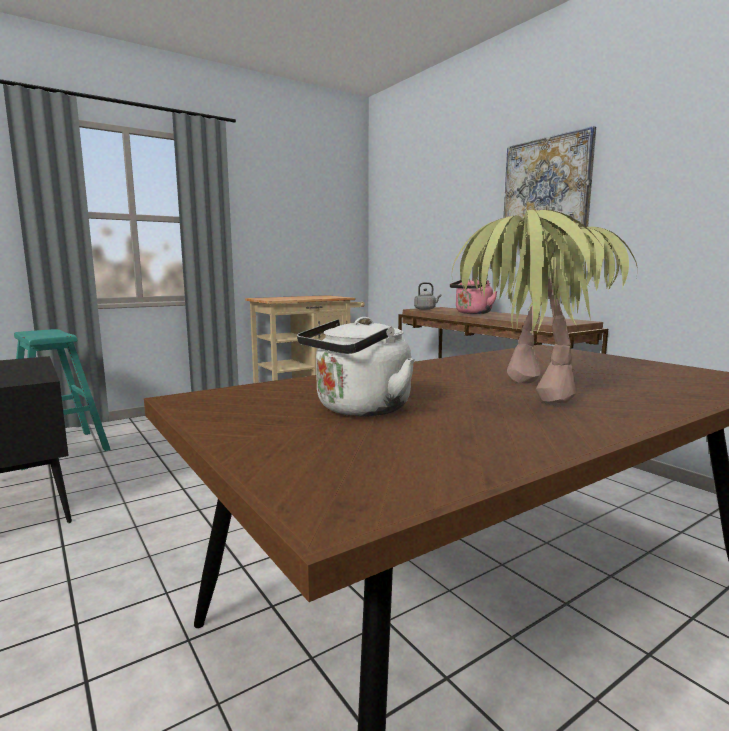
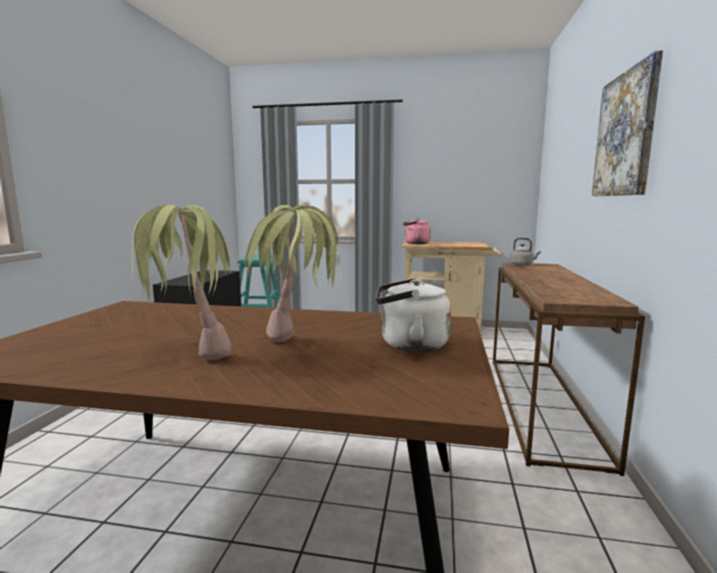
camera: 45 degrees right, 0 degrees up
white kettle [297,317,415,416] -> white kettle moved to [376,279,451,352]
pink kettle [450,278,498,314] -> pink kettle moved to [403,218,431,244]

